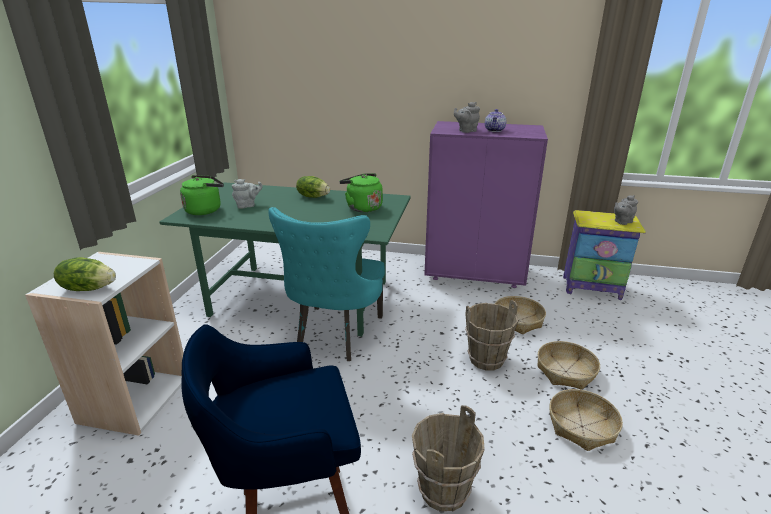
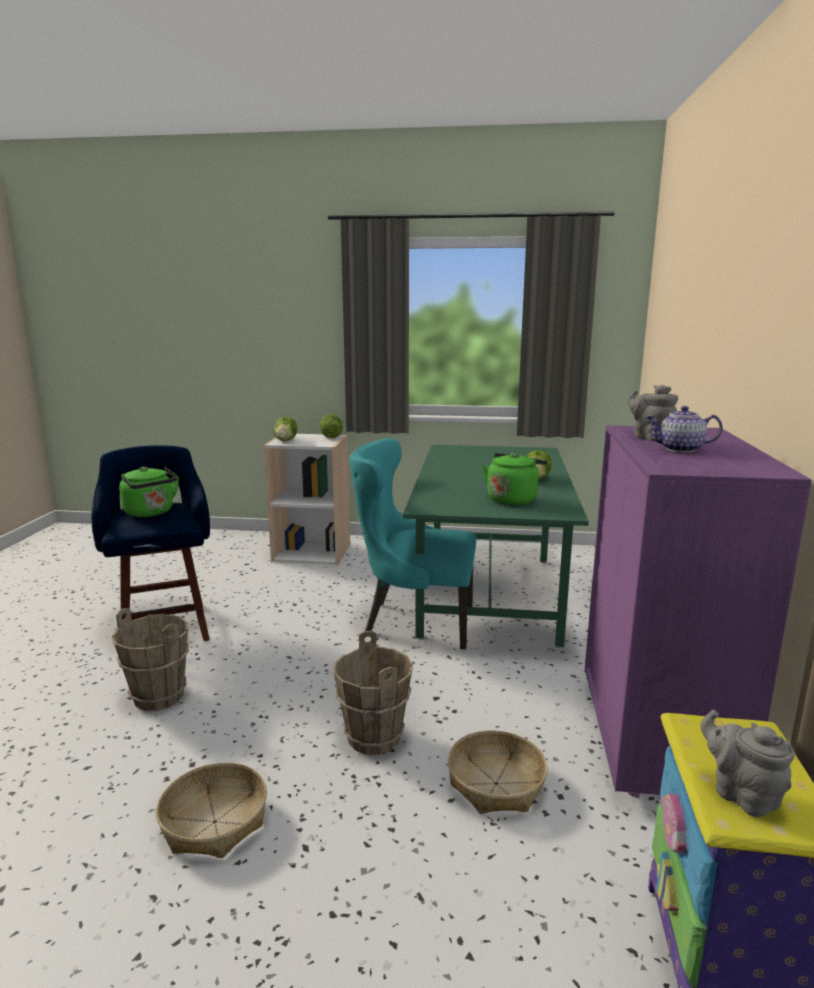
camera: 85 degrees right, 10 degrees down
green kettle [180,175,224,215] -> green kettle moved to [119,466,179,517]
grey teapot [232,179,263,209] -> none
basket [538,341,600,390] -> none
none -> lettuce [320,414,343,438]

